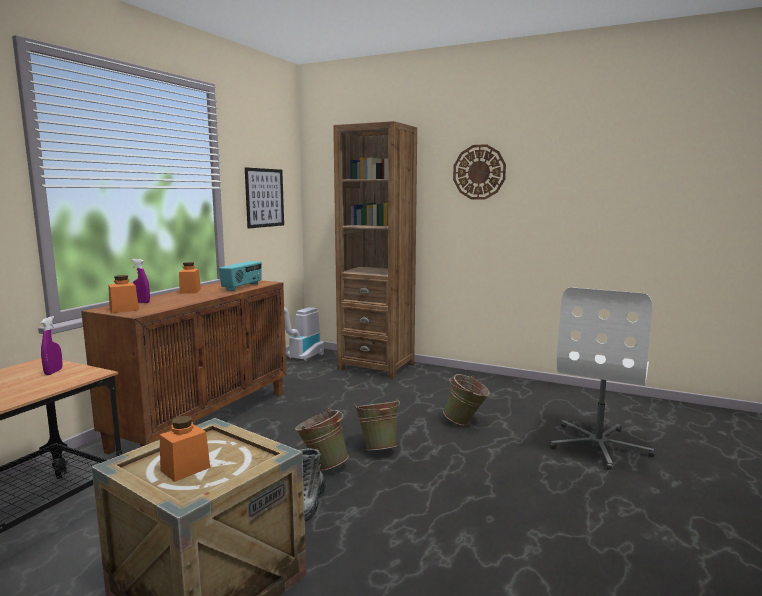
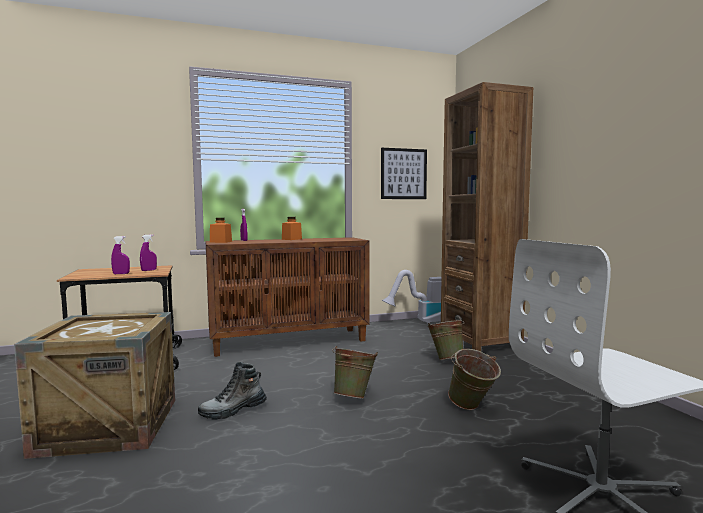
camera: 45 degrees right, 5 degrees down
orange jar [159,416,210,482] -> none
radio [219,261,262,291] -> none
green bucket [295,408,349,471] -> green bucket moved to [427,320,465,360]
wall clock [453,144,506,200] -> none
none -> purple spray bottle [111,236,130,274]

